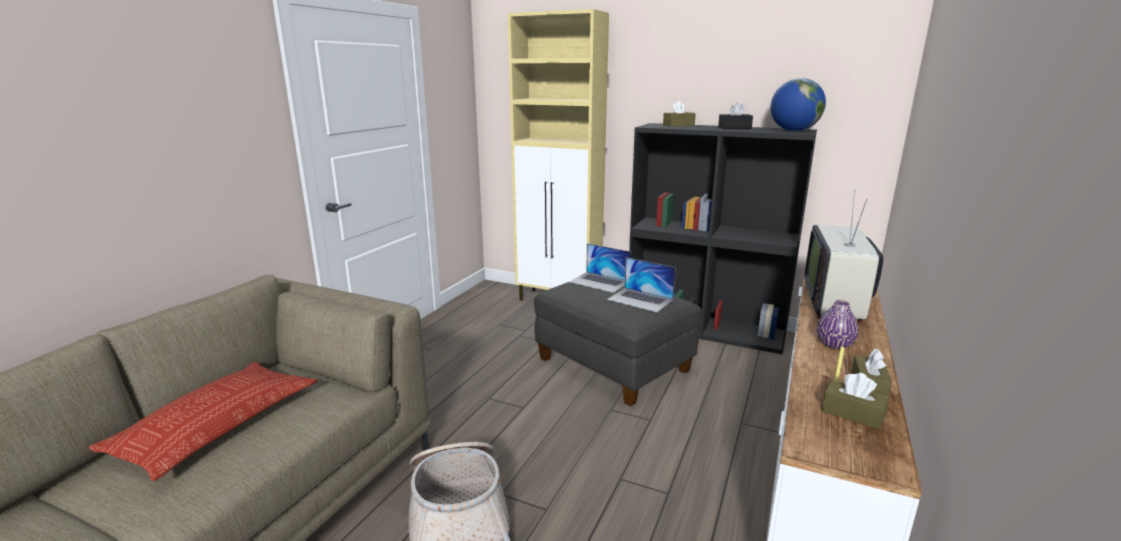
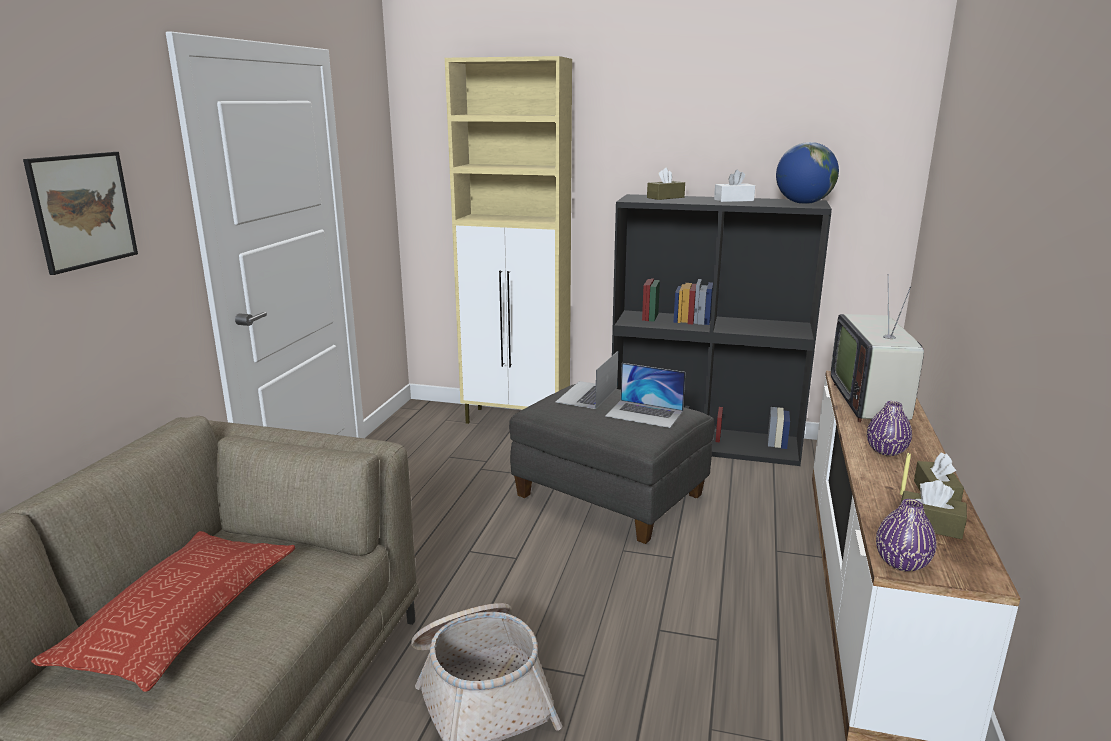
camera: 10 degrees left, 0 degrees up
laptop [570,243,631,293] -> laptop turned 90 degrees clockwise [556,351,618,409]
black tissue box [718,102,753,129] -> white tissue box [714,170,755,202]
none -> picture [23,152,138,275]
none -> purple vase [876,499,937,572]

